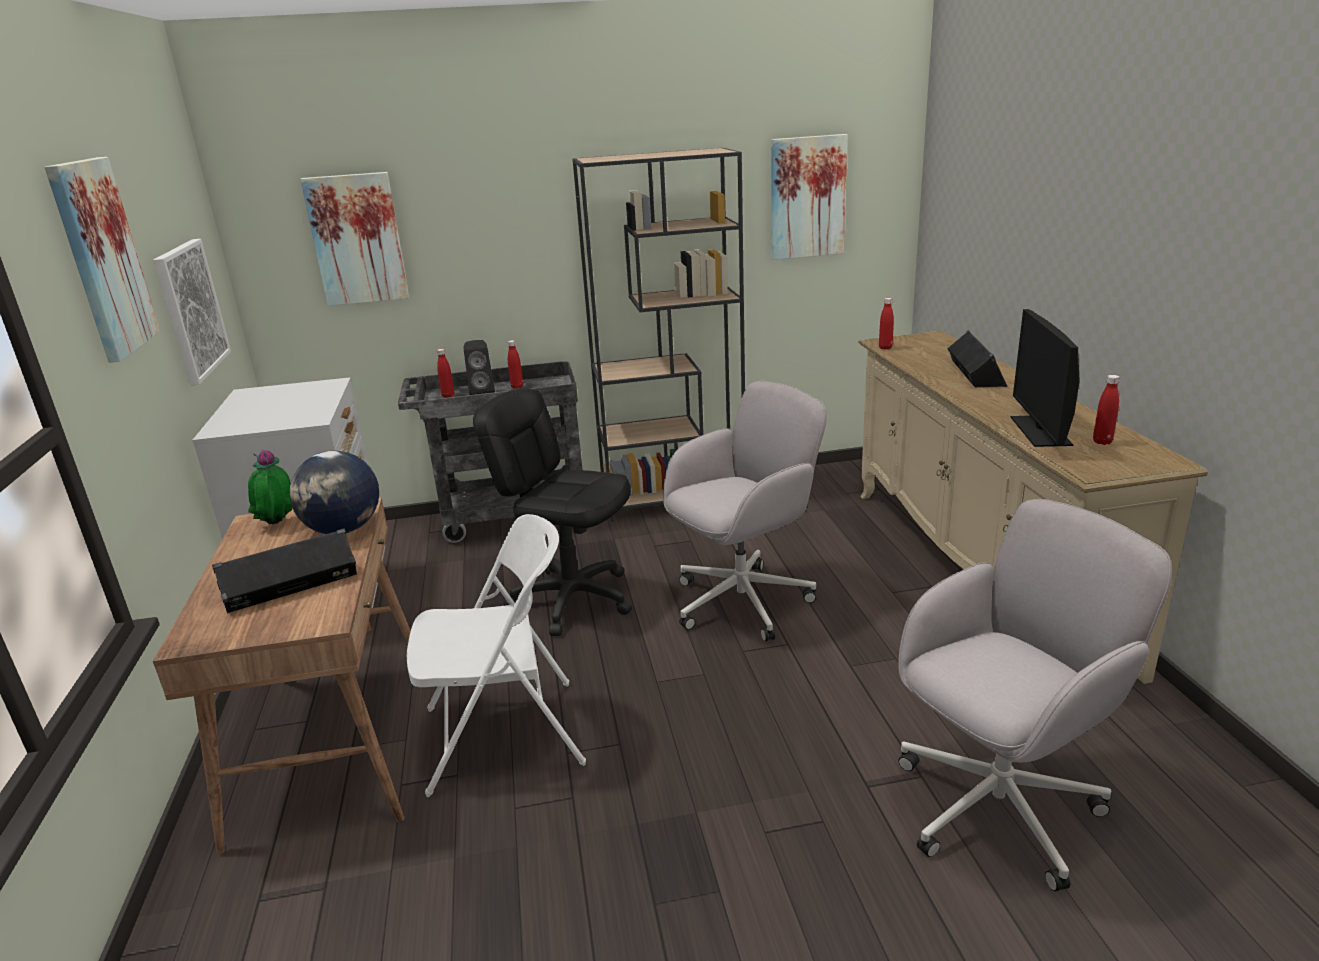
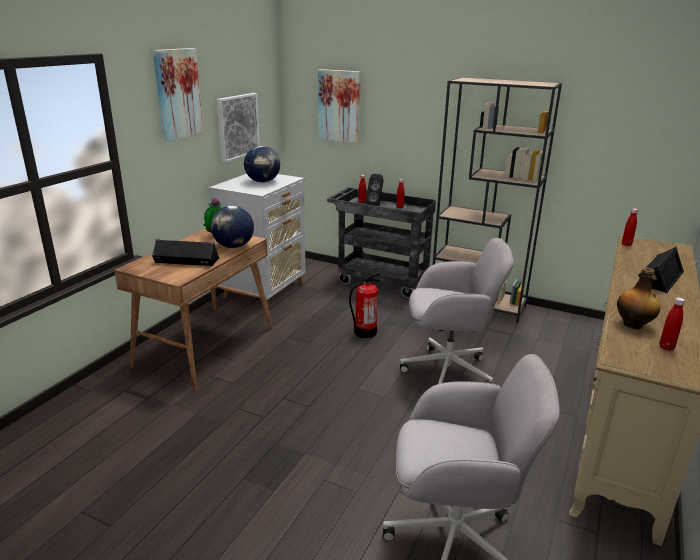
camera: 35 degrees right, 0 degrees up
white chair [407,514,586,797] -> none
black office chair [473,388,632,636] -> fire extinguisher [349,272,381,338]
picture [771,134,848,260] -> none
monitor [1010,309,1080,447] -> bottle [617,268,660,329]
none -> globe [244,146,280,183]

